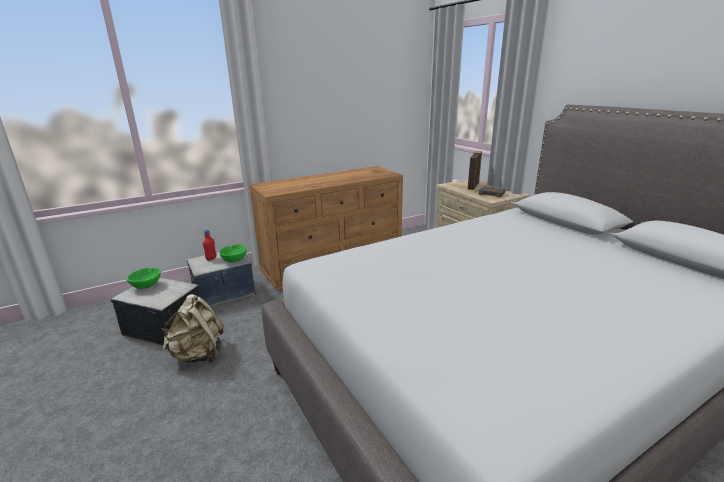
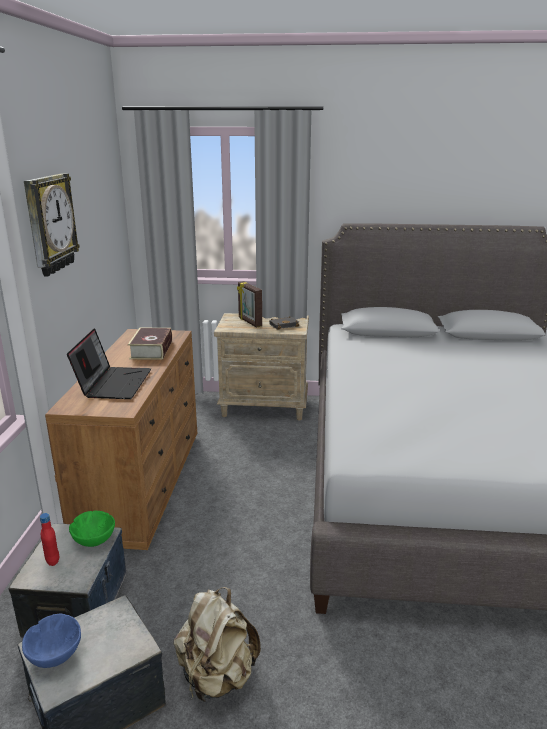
camera: 55 degrees left, 0 degrees up
green bowl [126,268,161,289] -> blue bowl [22,614,81,668]
none -> wall clock [24,173,80,276]
none -> laptop [67,328,151,399]
none -> book [128,328,172,360]

